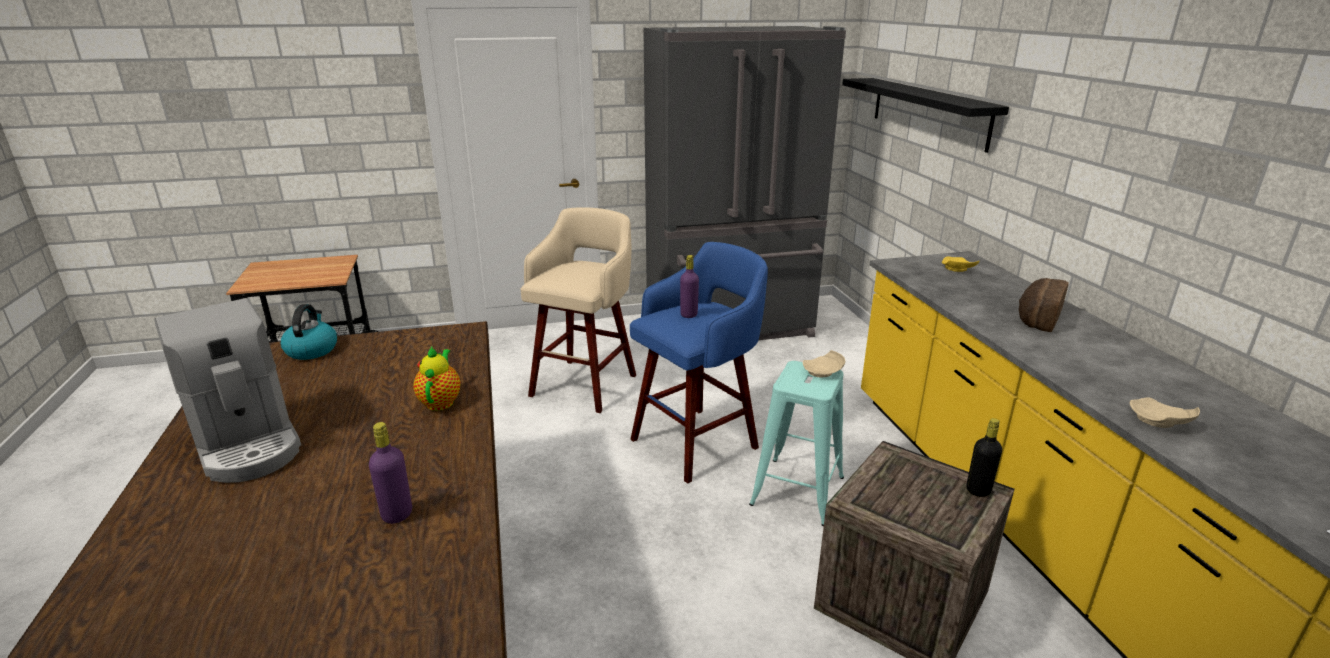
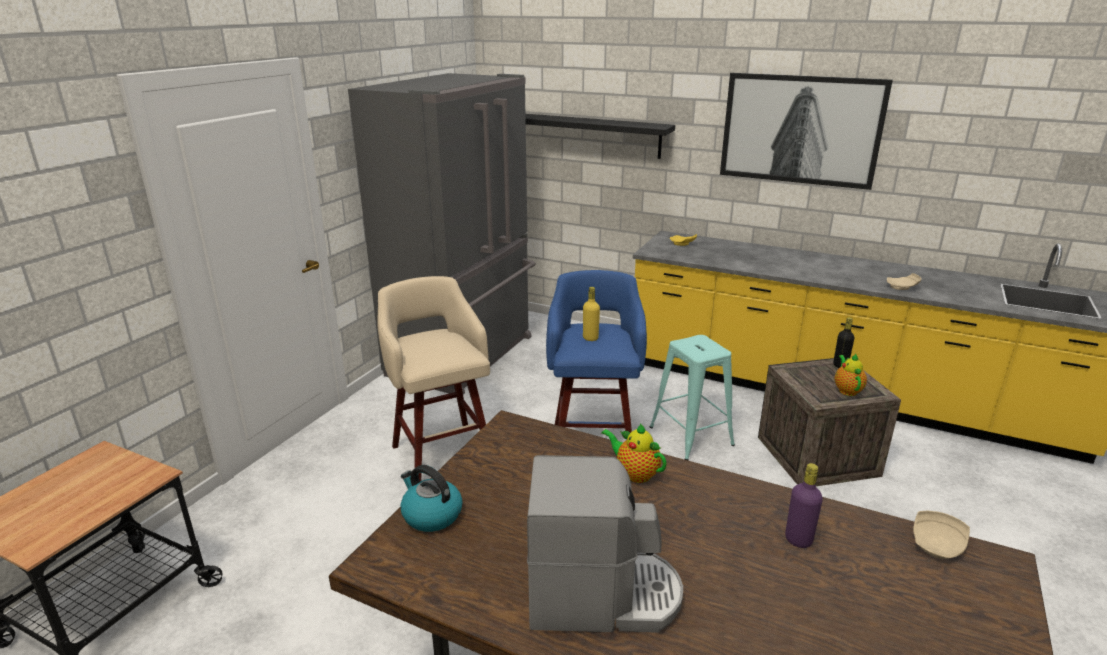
camera: 50 degrees left, 0 degrees up
purple bottle [680,255,699,318] -> yellow bottle [583,287,600,341]
beige plate [803,350,845,377] -> beige plate moved to [913,511,970,559]
bread [1019,278,1069,332] -> none
none -> picture [720,73,893,190]
none -> teapot [835,353,867,396]

